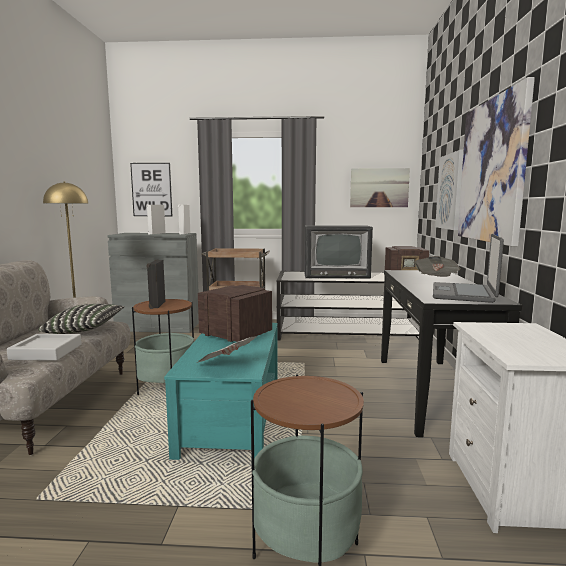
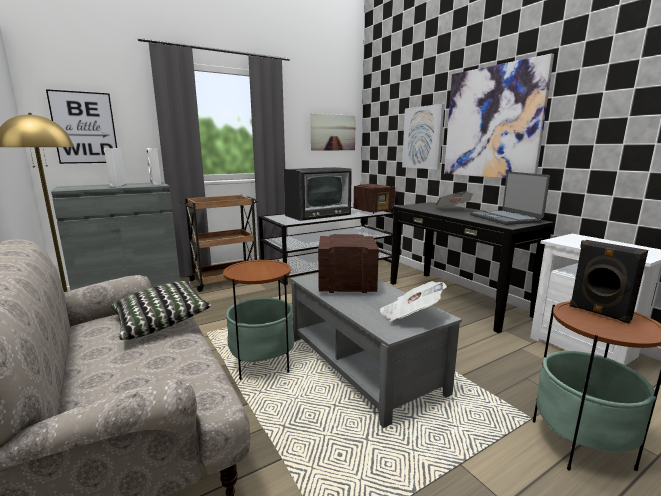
camera: 35 degrees left, 5 degrees up
grey tray [7,334,82,361] -> none
black speaker [147,260,165,309] -> black speaker moved to [570,240,648,324]
turquoise coffee table [164,323,278,460] -> grey coffee table [291,273,462,428]

